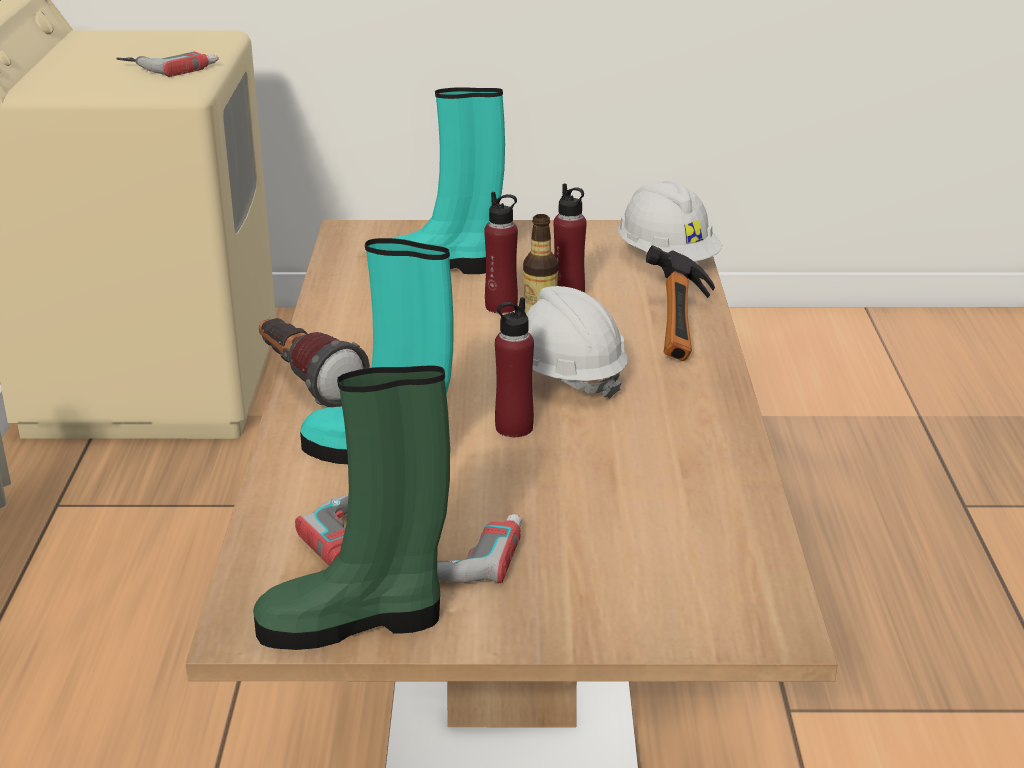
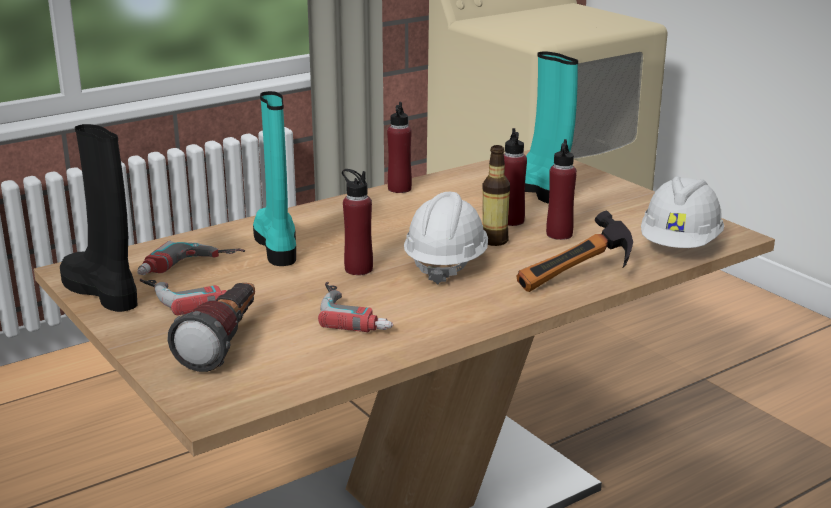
camera: 55 degrees right, 5 degrees down
power drill [116,52,219,77] -> power drill moved to [318,282,393,332]
green boot [253,365,450,650] -> black boot [60,124,137,312]
flashlight [259,318,370,407] -> flashlight moved to [167,283,255,372]
none -> red bottle [387,102,412,193]

